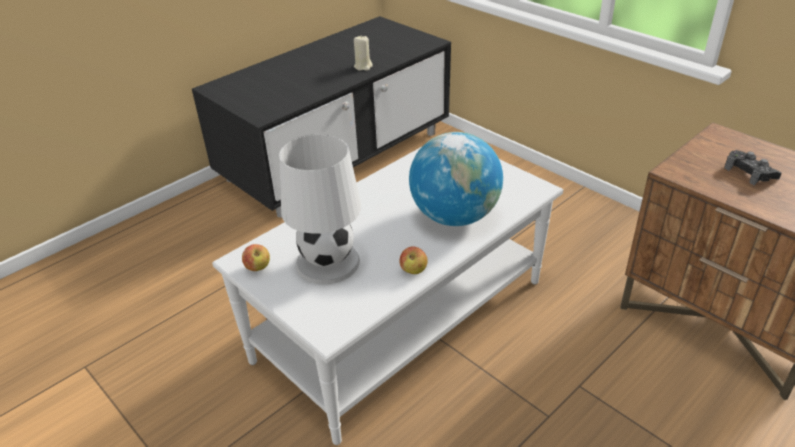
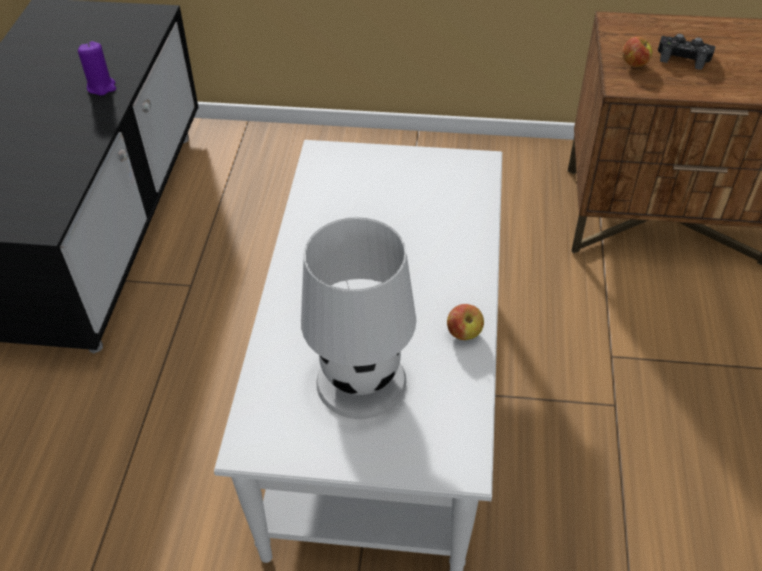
camera: 40 degrees left, 10 degrees up
apple [242,244,270,271] -> apple moved to [622,36,652,67]
beige candle [354,35,373,71] -> purple candle [78,41,116,96]
globe [409,132,503,226] -> none

